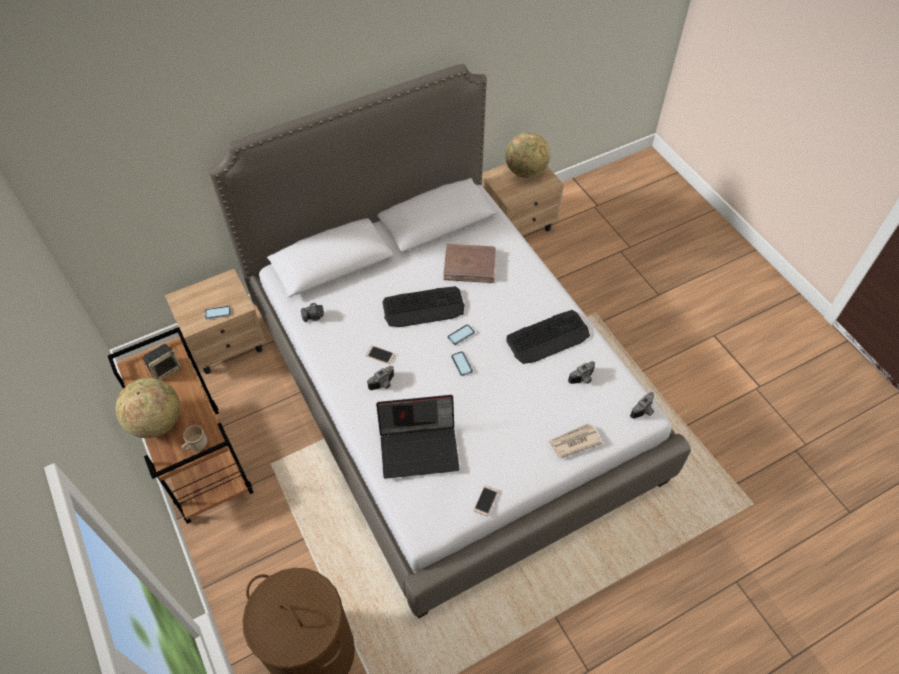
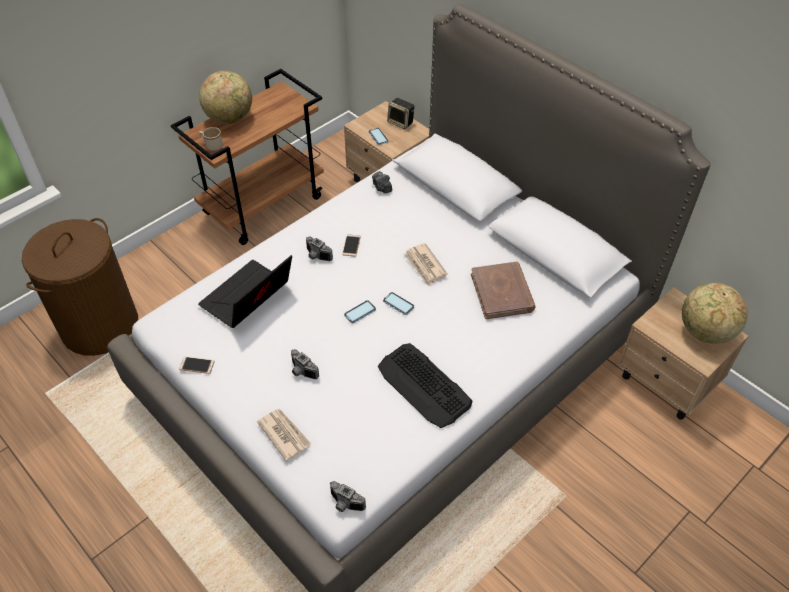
camera: 75 degrees right, 5 degrees down
speaker [143,344,181,380] -> speaker moved to [387,98,414,129]
laptop [376,395,460,479] -> laptop turned 60 degrees clockwise [198,255,292,328]
keyboard [382,286,464,327] -> newspaper [404,243,448,286]
camera [568,361,595,384] -> camera moved to [291,349,319,379]

